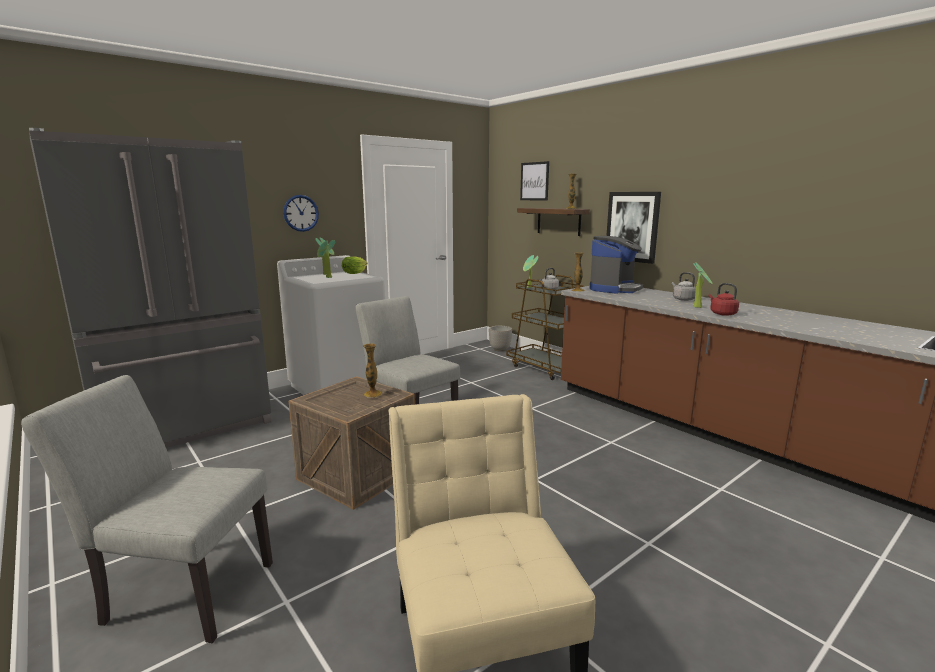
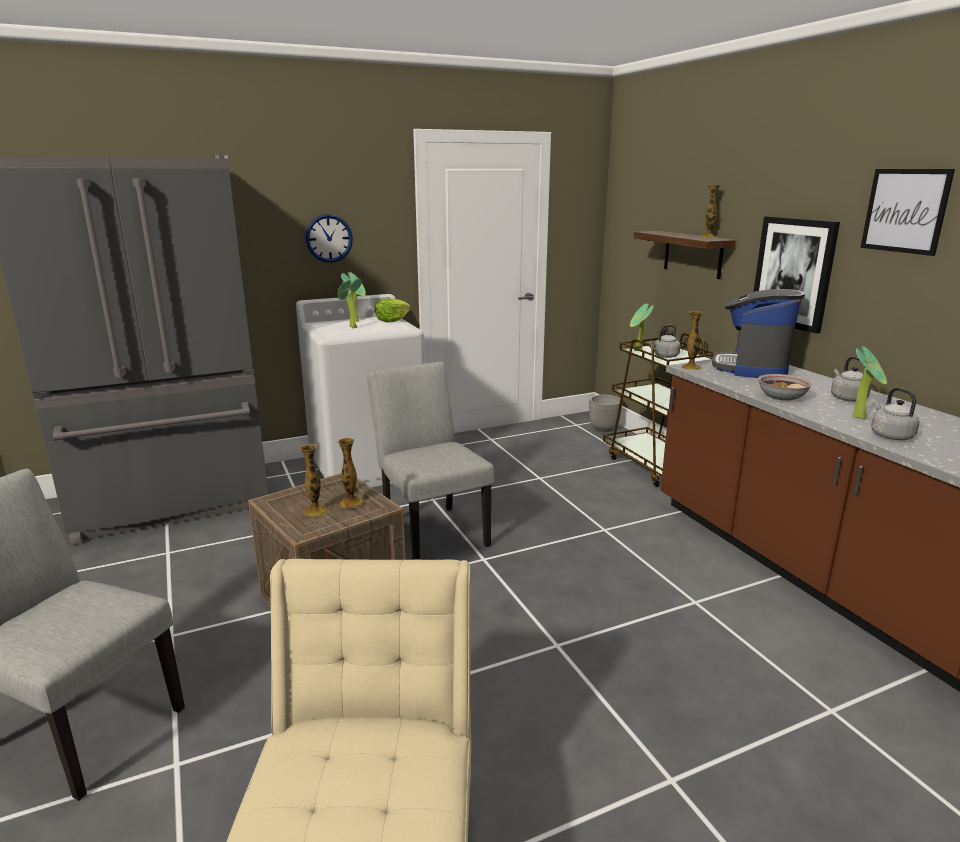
camera: 15 degrees right, 5 degrees up
picture [520,161,549,201] -> picture moved to [860,169,955,256]
coffee machine [590,236,643,294] -> coffee machine turned 150 degrees clockwise [712,289,805,378]
red kettle [709,283,739,316] -> grey kettle [871,387,920,440]
none -> vase [299,444,328,516]
none -> bowl [758,374,812,401]

